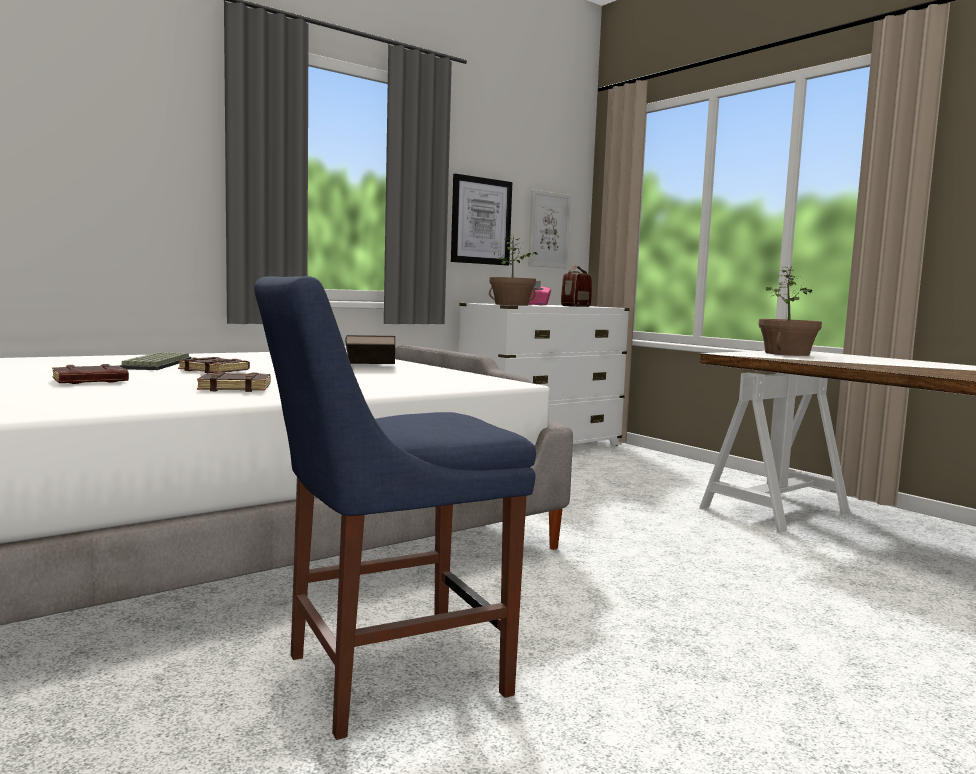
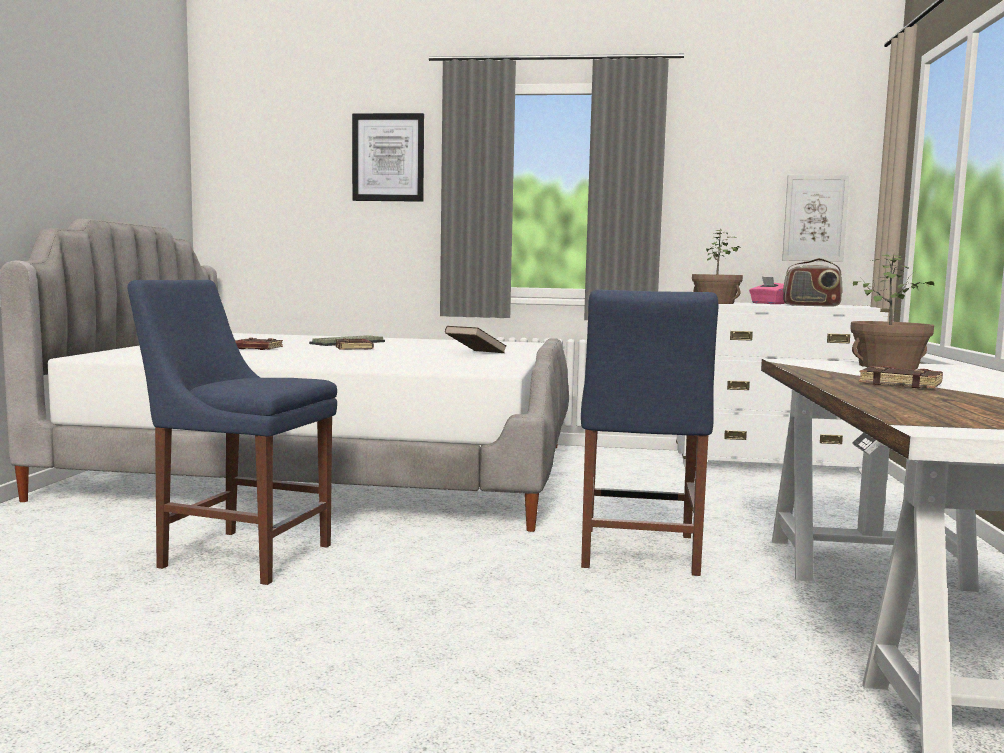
camera: 45 degrees right, 0 degrees up
brown book [197,372,270,392] -> brown book moved to [859,366,943,388]
picture [451,173,512,265] -> picture moved to [352,113,424,202]
radio [561,265,592,307] -> radio turned 150 degrees counterclockwise [783,258,842,307]
none -> blue chair [581,290,719,576]

